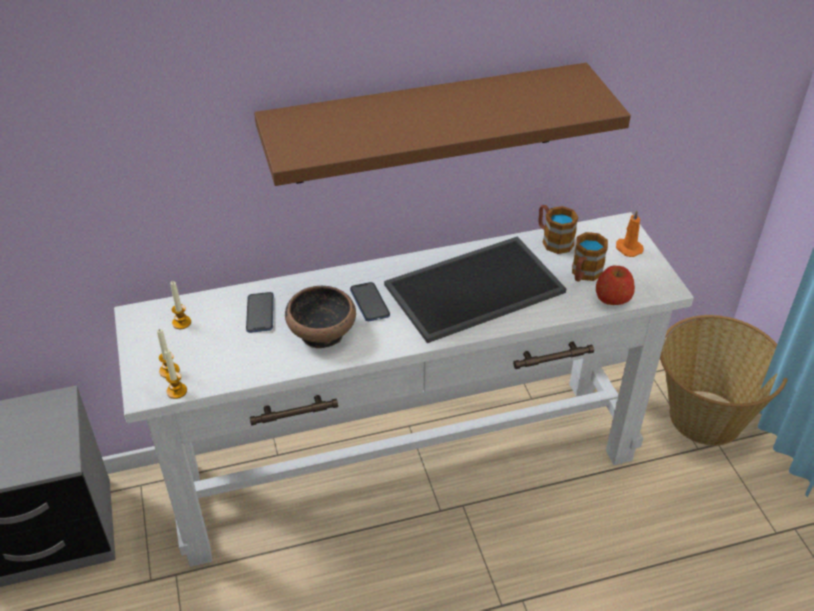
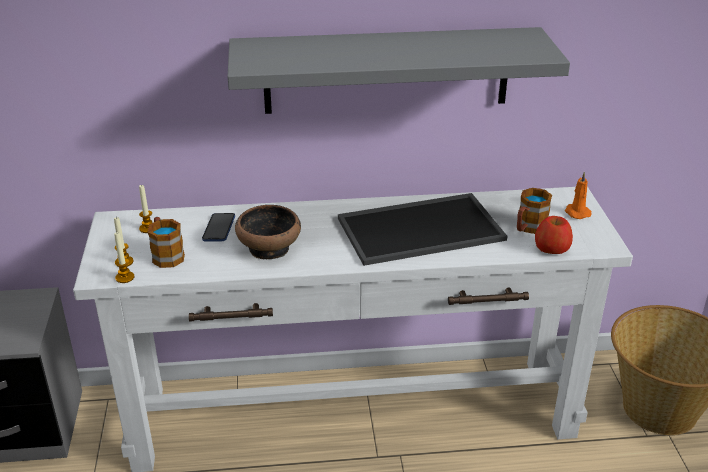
camera: 10 degrees right, 10 degrees down
brown shelf [254,63,631,186] -> grey shelf [228,27,570,114]
phone [350,282,390,321] -> none
mug [538,205,579,254] -> mug moved to [148,217,185,268]

